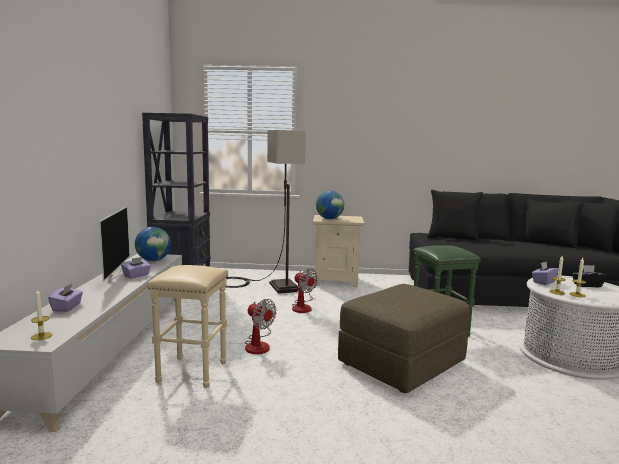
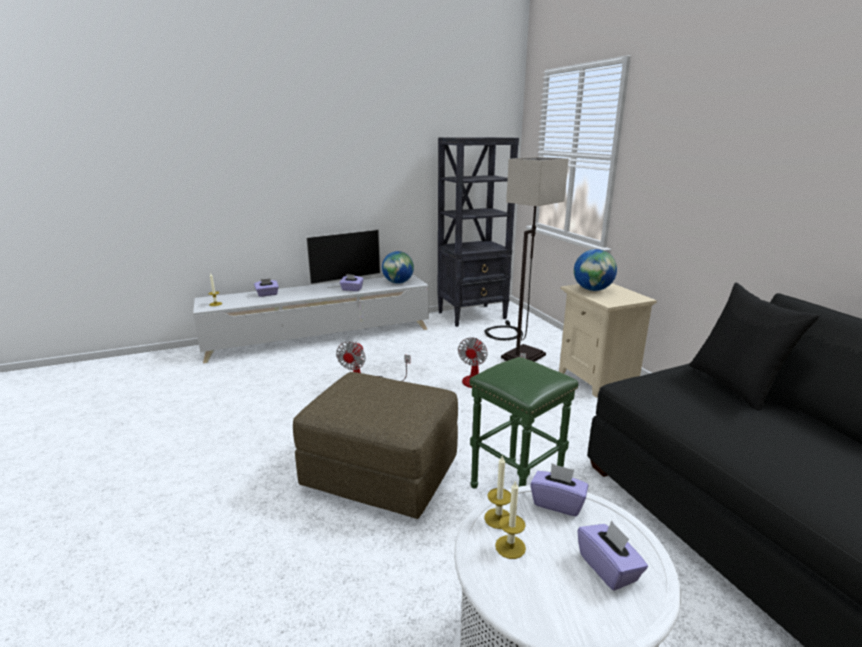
camera: 65 degrees right, 10 degrees up
beige stool [147,265,228,388] -> none
black tissue box [572,265,607,287] -> purple tissue box [577,520,648,591]

